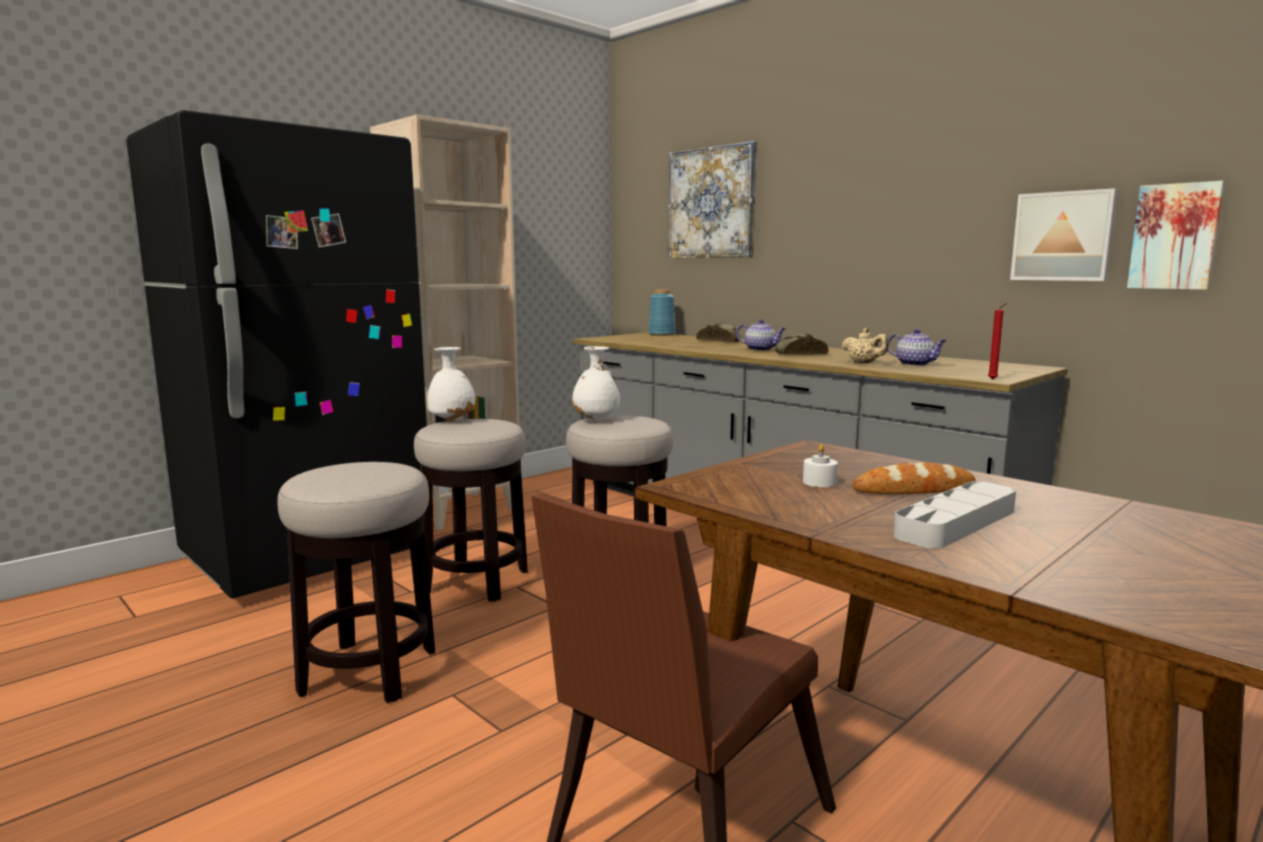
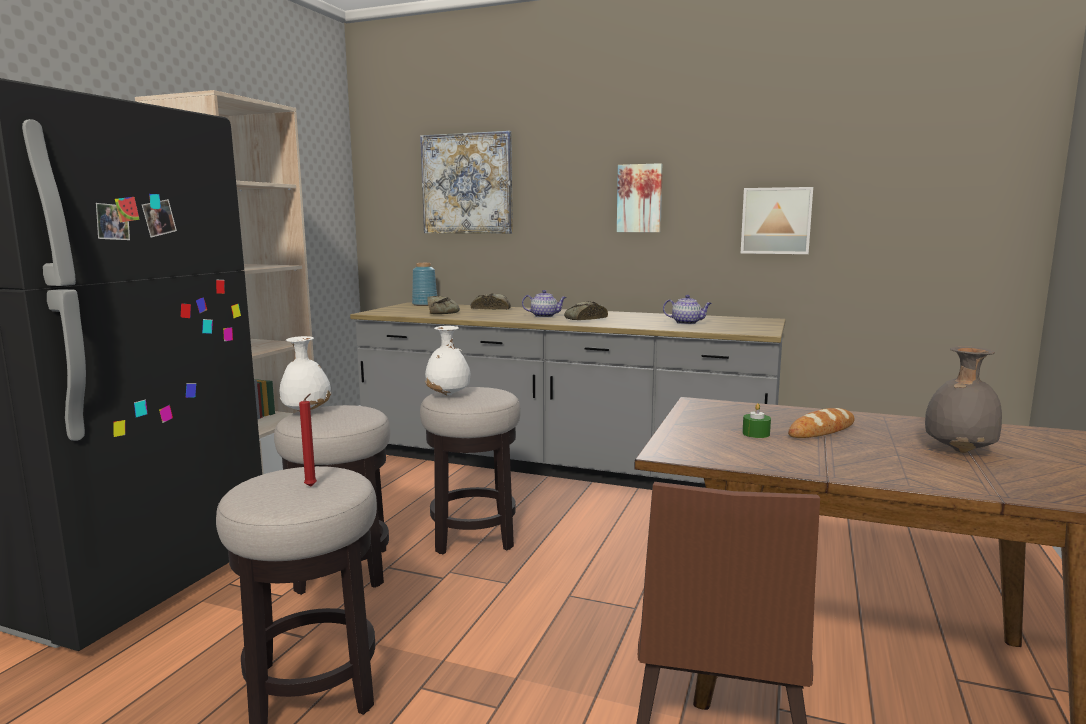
camera: 25 degrees left, 0 degrees up
white candle [803,444,838,487] -> green candle [742,403,771,438]
beige teapot [842,328,888,363] -> none
grey tray [894,481,1016,549] -> none
red candle [988,303,1007,380] -> red candle moved to [299,394,317,487]
picture [1127,181,1225,290] -> picture moved to [617,163,663,232]
none -> bread [427,296,460,314]
none -> grey vase [925,347,1002,453]

